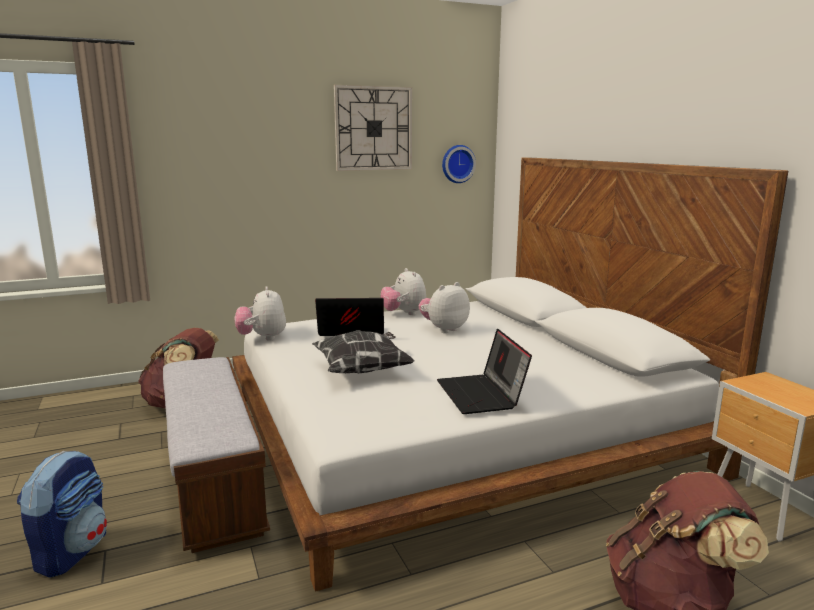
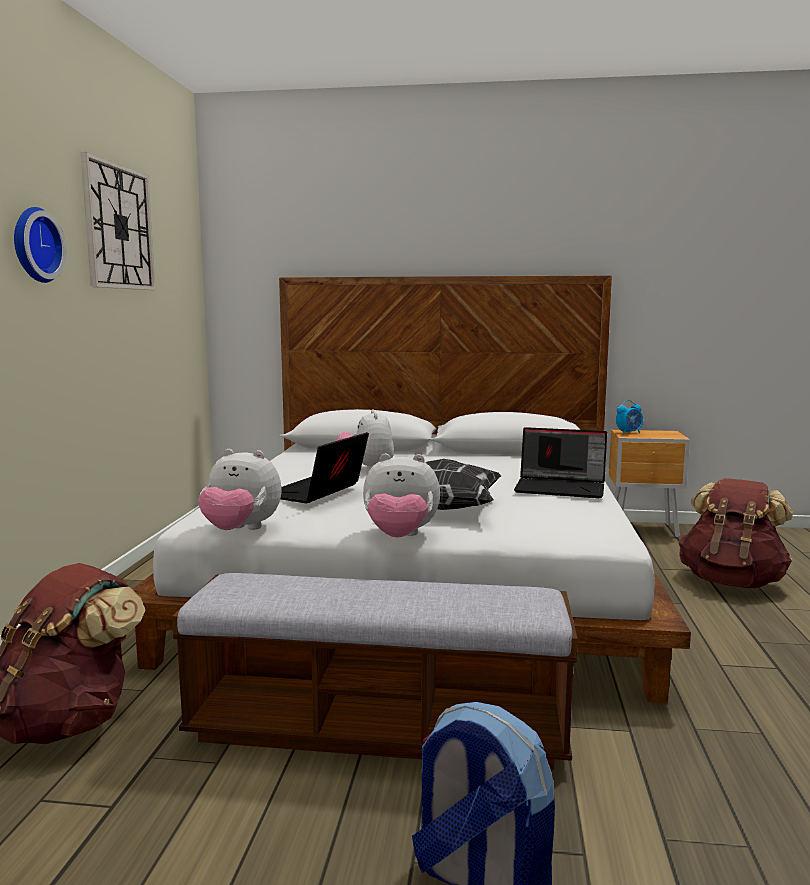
camera: 60 degrees left, 5 degrees down
plush toy [380,268,426,315] -> plush toy moved to [363,454,440,537]
wall clock [442,145,476,183] -> wall clock moved to [14,207,66,283]
none -> alarm clock [616,400,643,435]

